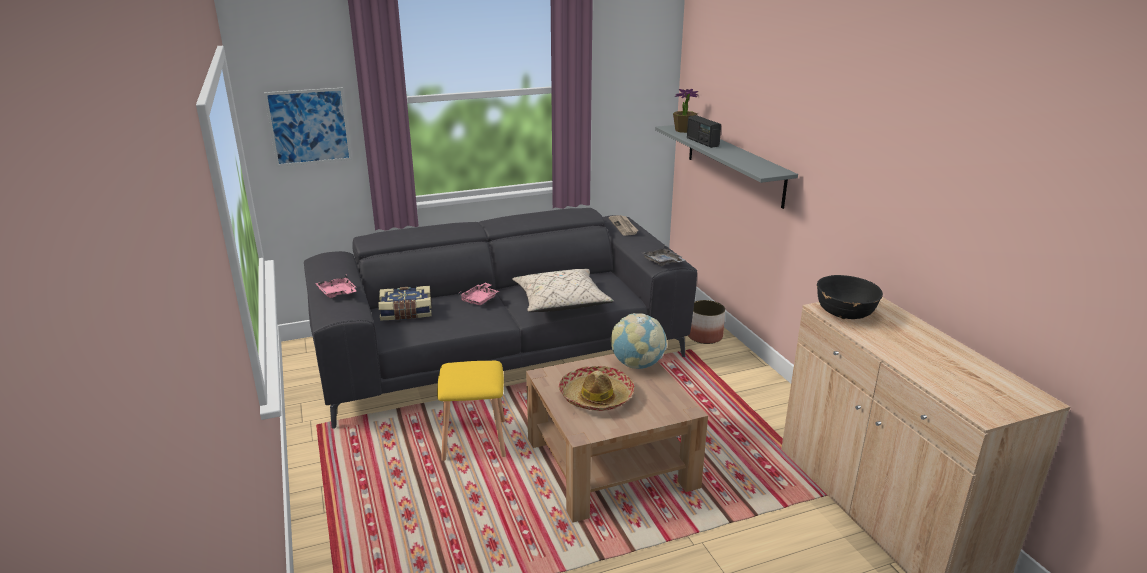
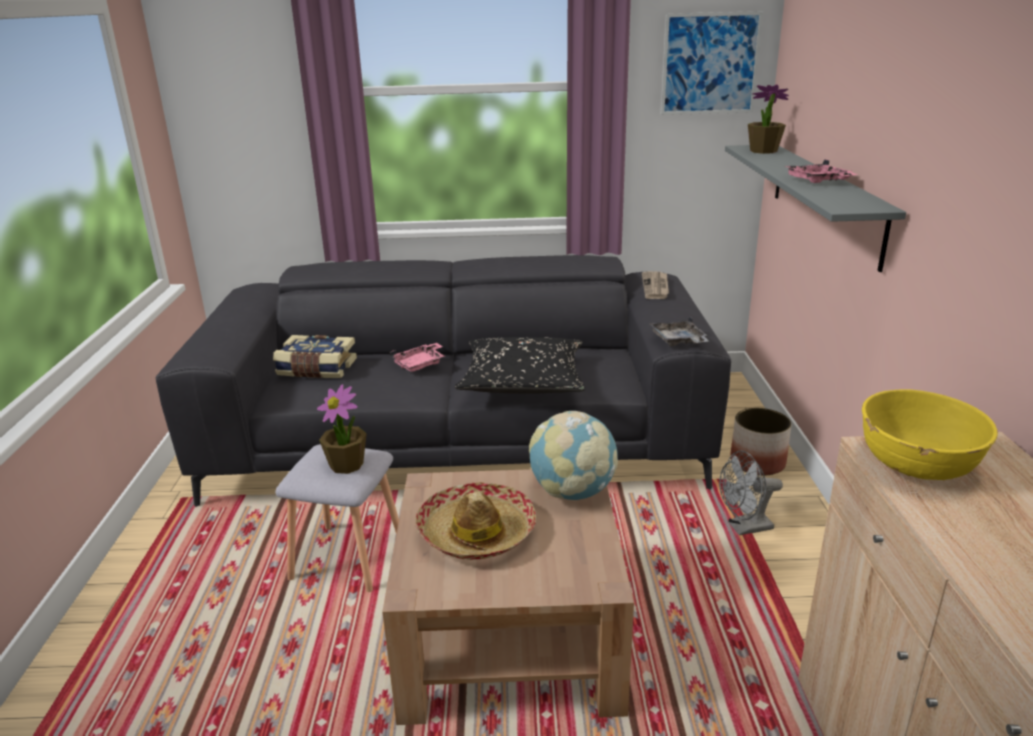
camera: 20 degrees right, 0 degrees up
picture [264,88,352,167] -> picture moved to [661,11,763,115]
pink tray [315,274,356,298] -> pink tray moved to [784,159,858,183]
yellow stool [437,361,506,461] -> grey stool [275,444,399,592]
beige pillow [512,269,614,312] -> black pillow [454,337,585,394]
radio [687,115,721,148] -> none
black bowl [817,275,883,319] -> yellow bowl [862,389,998,480]
none -> potted plant [317,384,367,474]
none -> grey fan [719,451,783,535]

